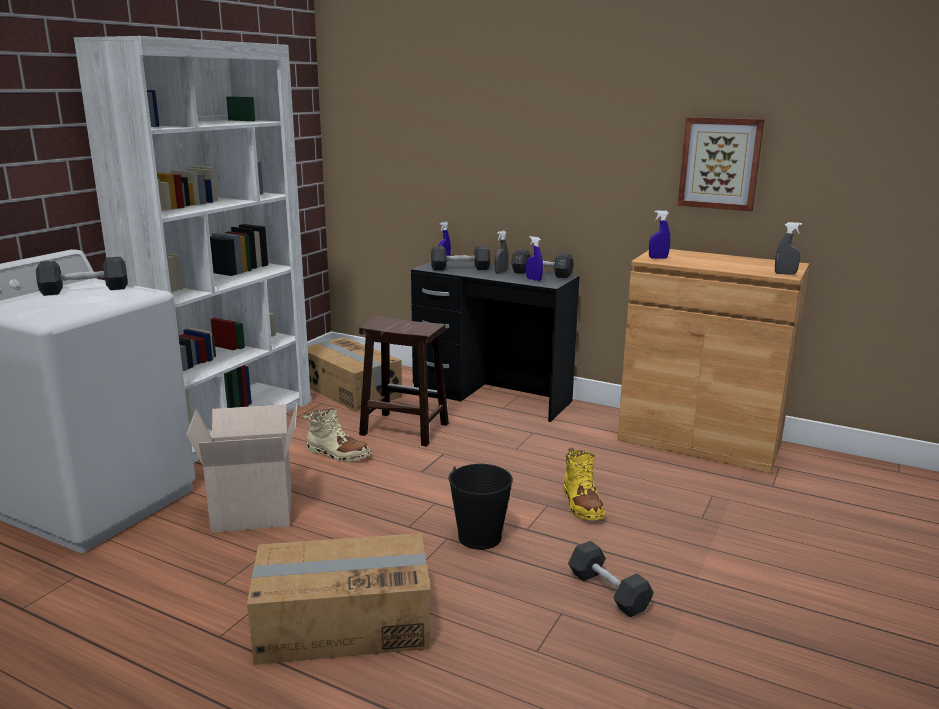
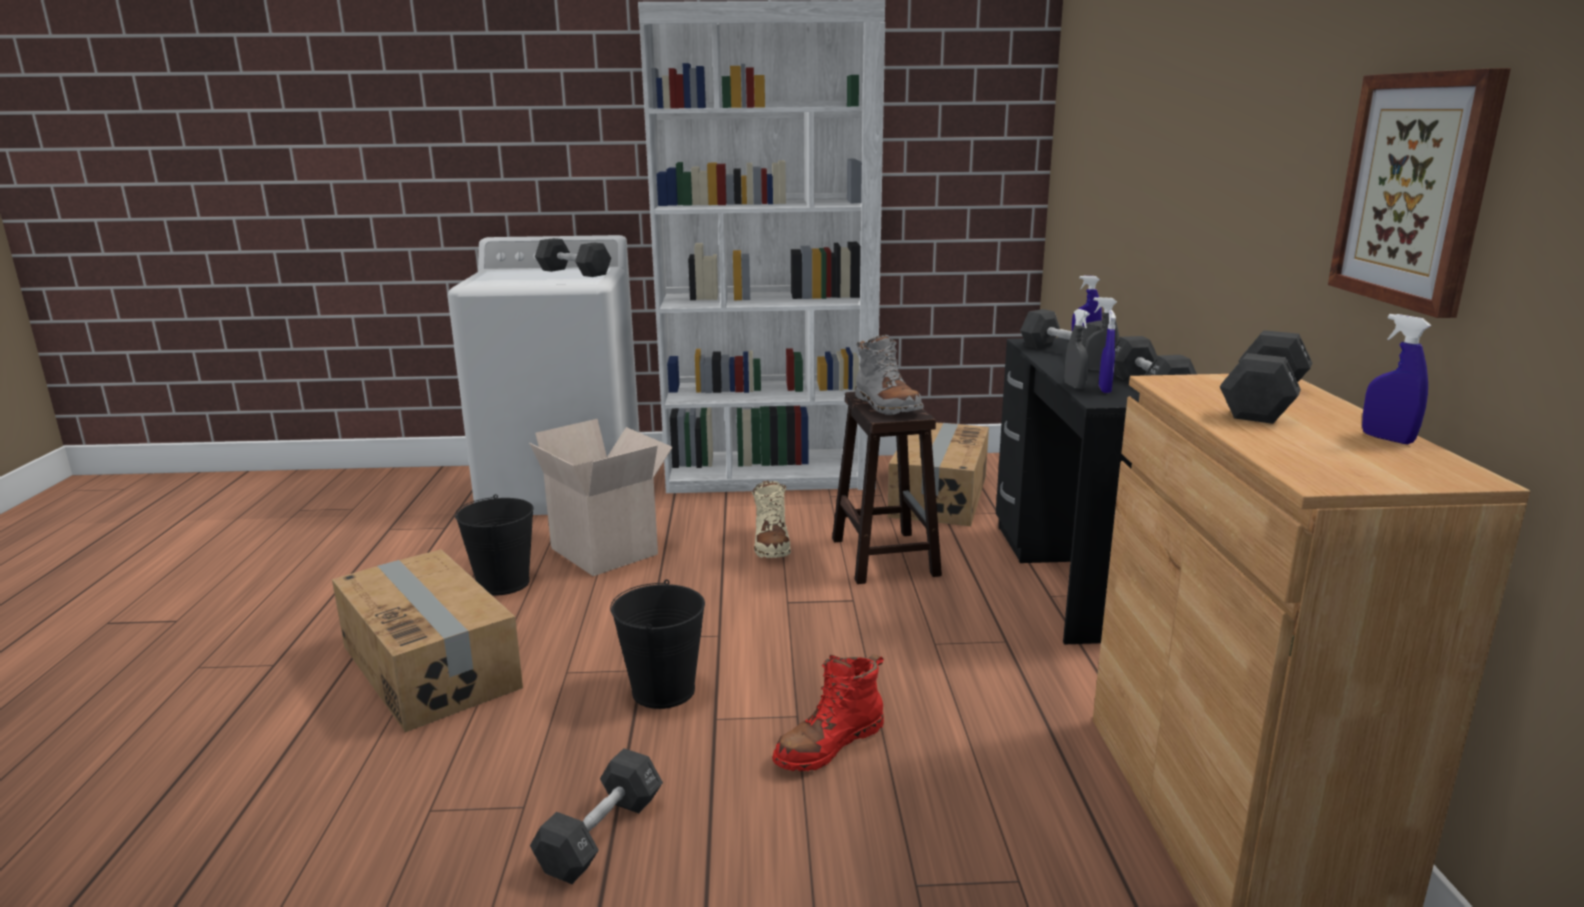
camera: 60 degrees right, 0 degrees up
yellow boot [563,448,605,520] -> red boot [772,654,884,771]
blue spray bottle [649,210,670,259] -> blue spray bottle moved to [1362,314,1431,444]
grey spray bottle [775,222,802,275] -> grey spray bottle moved to [1064,309,1090,389]
none -> black bucket [455,494,534,595]
none -> grey boot [855,335,924,415]
none -> black dumbbell [1220,330,1312,424]

